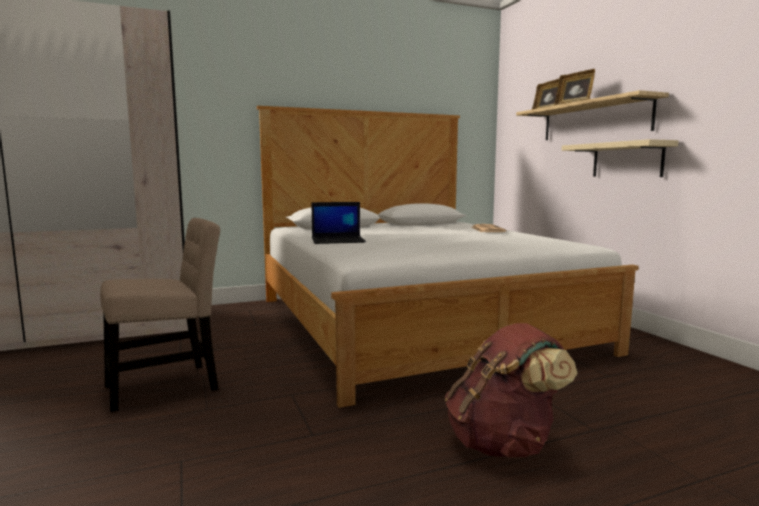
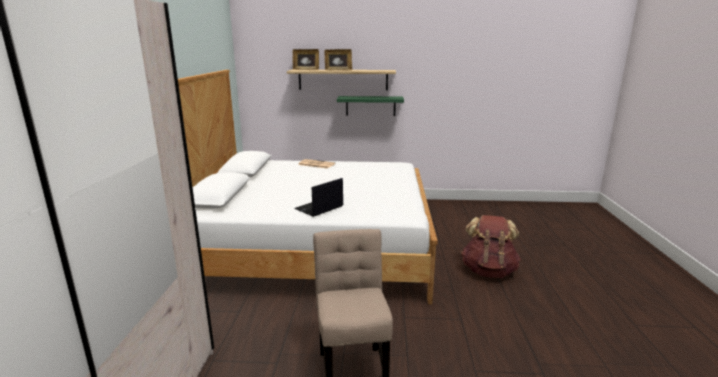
camera: 65 degrees left, 10 degrees up
laptop [311,202,366,244] -> laptop turned 150 degrees counterclockwise [294,178,343,217]
beige shelf [562,139,679,177] -> green shelf [337,96,404,116]

